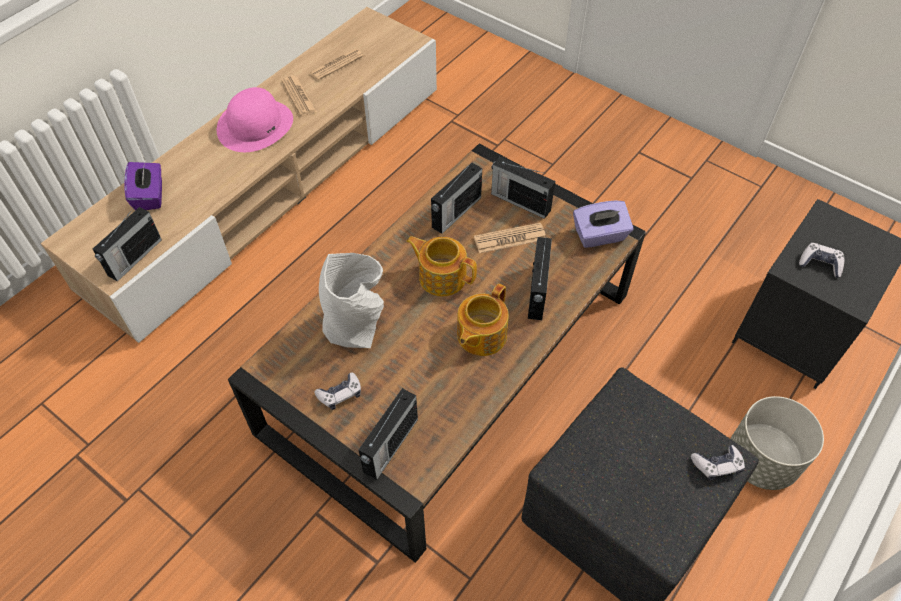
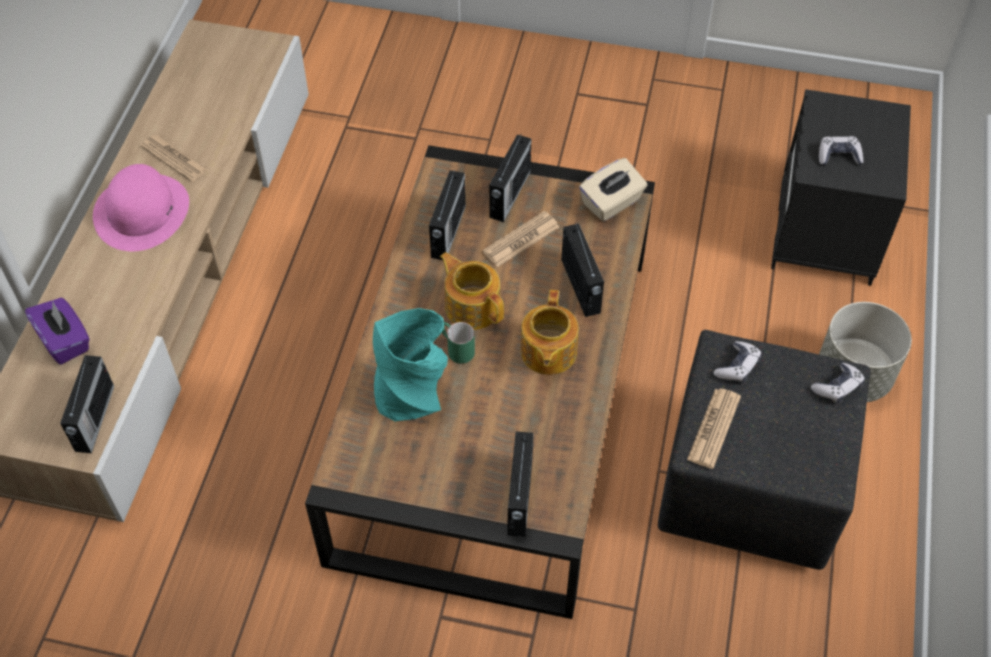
camera: 25 degrees left, 0 degrees up
newspaper [310,49,364,80] -> newspaper moved to [687,389,741,469]
game controller [314,372,361,410] -> game controller moved to [714,341,762,383]
grey vase [319,253,384,348] -> turquoise vase [373,308,448,421]
teapot [406,236,477,296] -> teapot turned 45 degrees clockwise [440,252,504,330]
radio [491,157,555,219] -> radio turned 75 degrees counterclockwise [489,133,531,222]
purple tissue box [573,201,634,248] -> beige tissue box [579,158,647,221]
none -> green mug [442,322,475,364]

